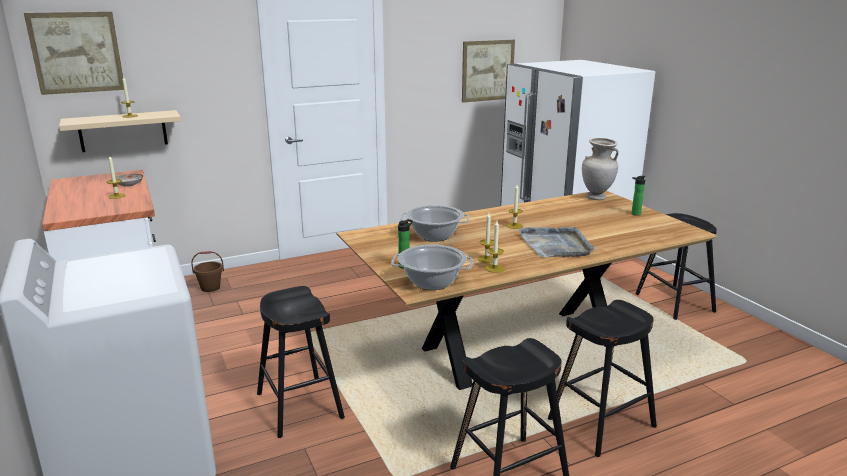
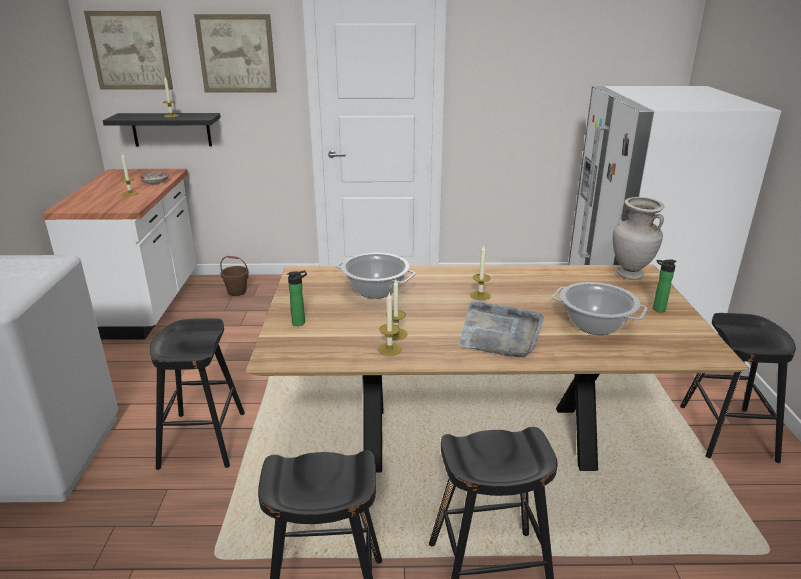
camera: 25 degrees right, 5 degrees up
beige shelf [59,110,181,152] -> black shelf [103,113,221,147]
cooking pot [391,245,473,290] -> cooking pot moved to [552,282,647,335]
picture [462,40,515,103] -> picture moved to [194,14,277,93]

